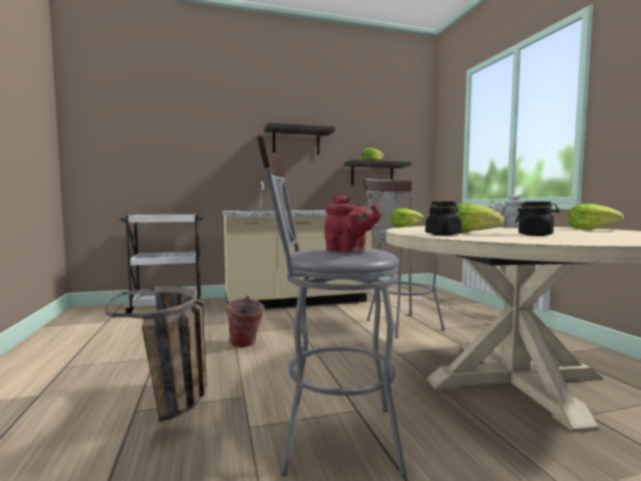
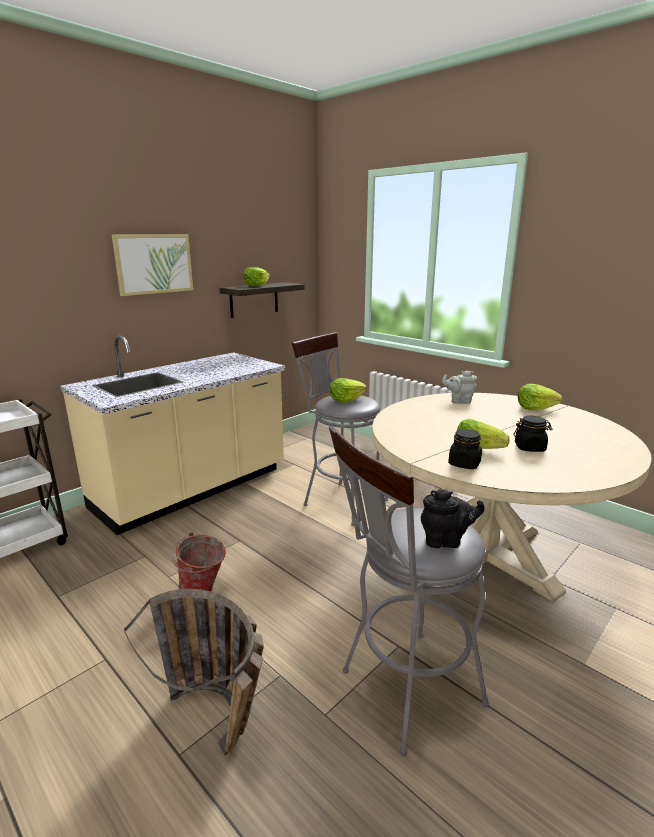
camera: 30 degrees left, 15 degrees up
shelf [264,123,335,155] -> picture [112,234,193,296]
red teapot [324,195,381,252] -> black teapot [421,489,485,548]

